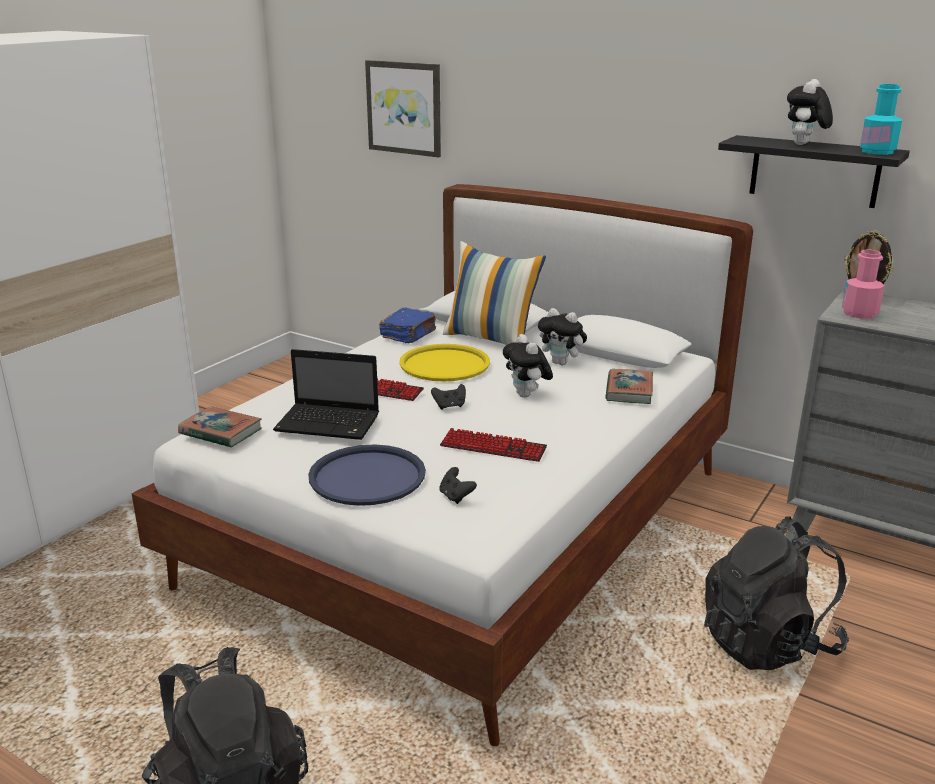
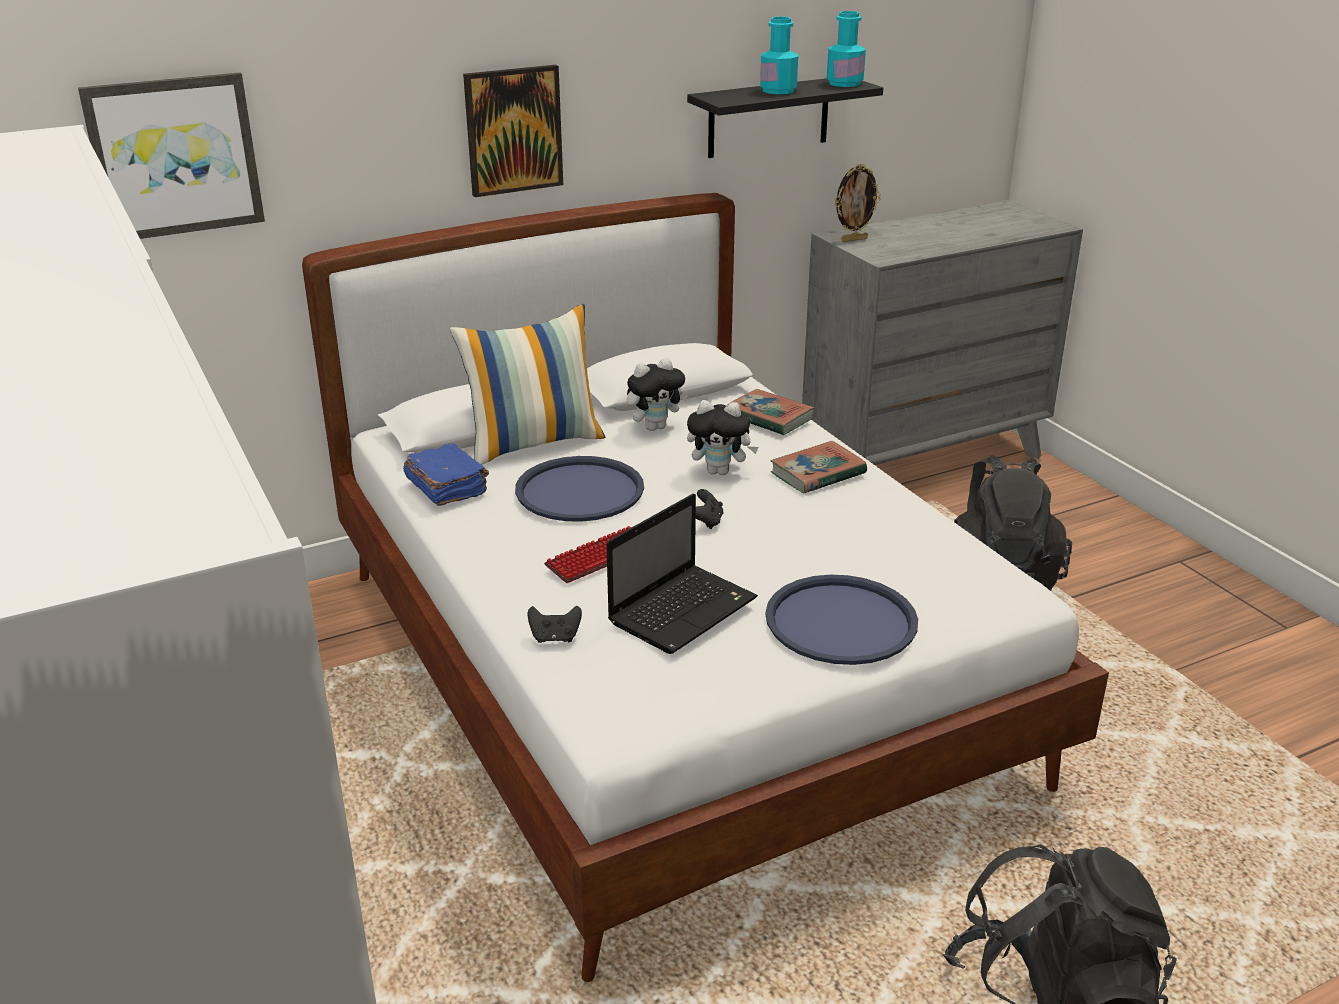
camera: 60 degrees left, 5 degrees up
book [178,406,262,448] -> book moved to [771,441,867,493]
yellow tray [399,344,490,381] -> blue tray [515,456,644,522]
black game controller [439,467,477,504] -> black game controller moved to [527,606,582,643]
keyboard [440,428,547,462] -> none
plush toy [787,79,833,145] -> turquoise bottle [760,17,798,94]
pink bottle [842,250,884,319] -> none
none -> picture [463,65,563,197]

